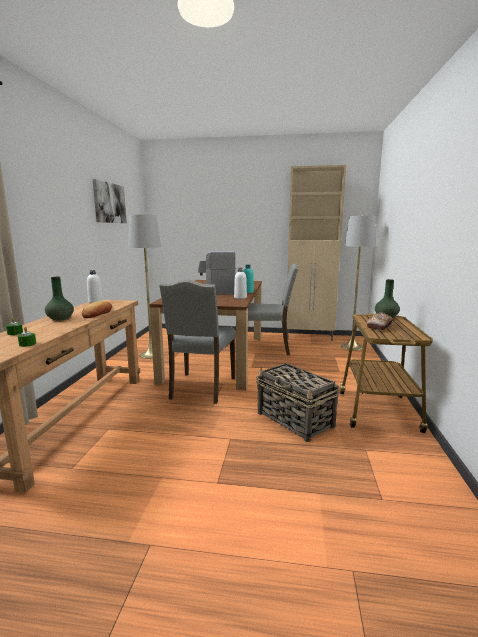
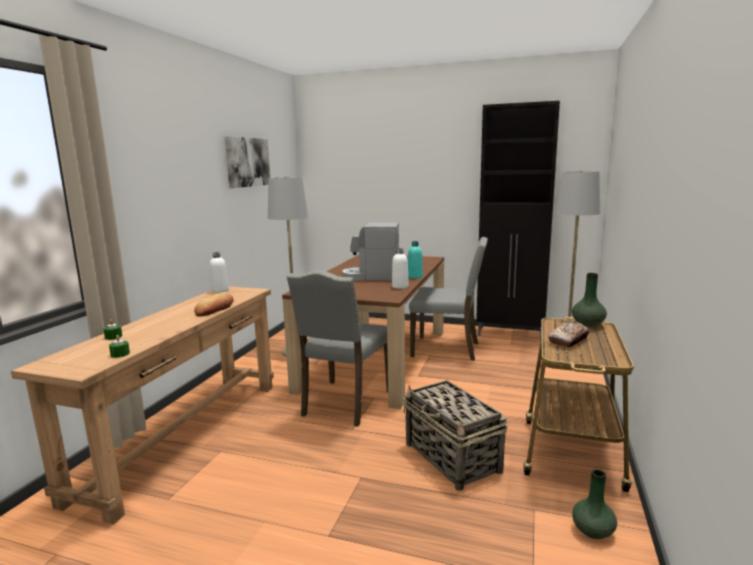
camera: 10 degrees right, 0 degrees up
green vase [45,277,74,321] -> green vase moved to [572,469,617,539]
beige cabinet [287,165,346,341] -> black cabinet [476,101,560,341]

